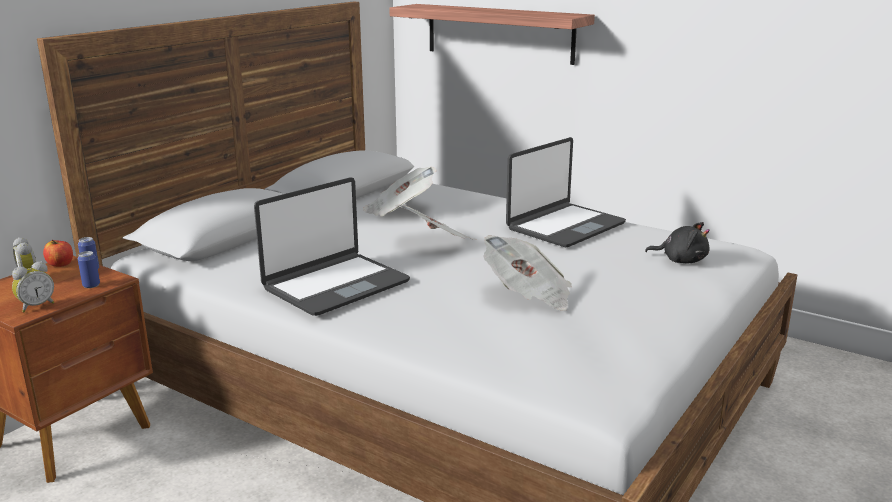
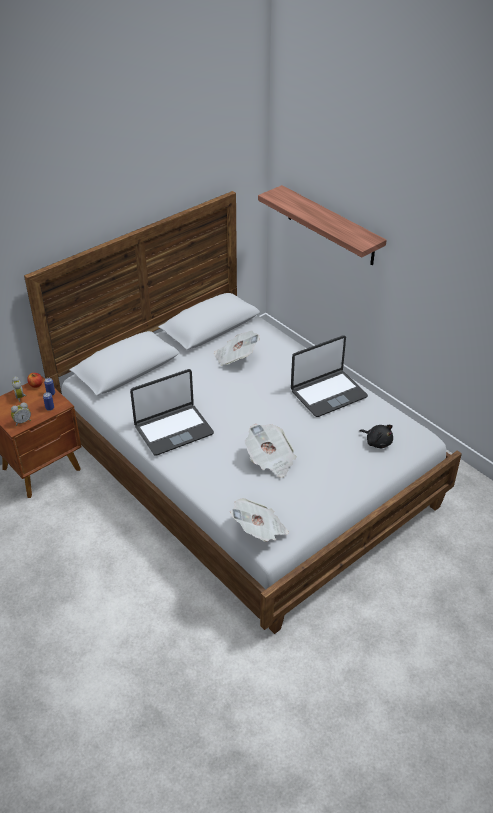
camera: 15 degrees right, 20 degrees up
newspaper [396,205,477,240] -> newspaper moved to [230,498,289,542]

